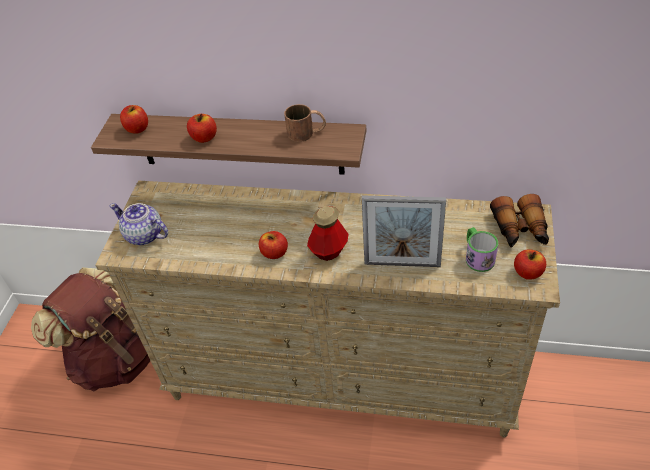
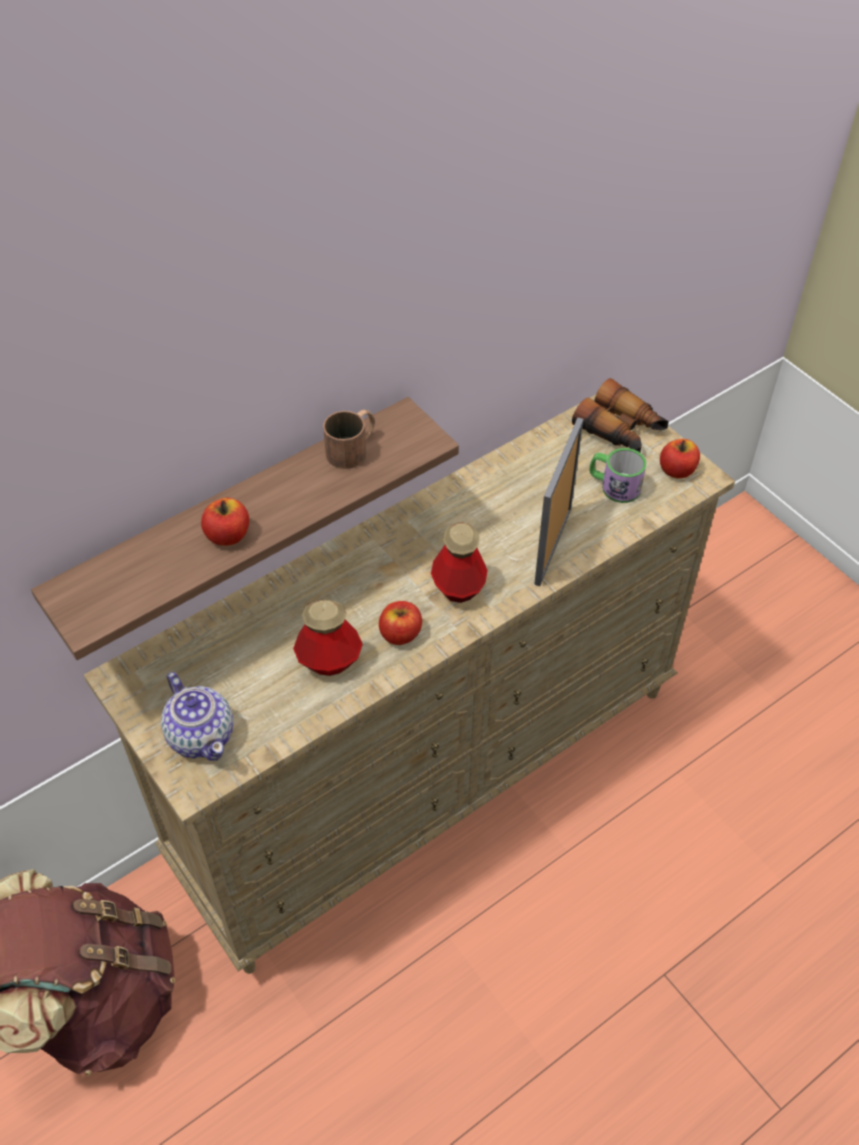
camera: 50 degrees left, 5 degrees up
teapot [109,203,168,245] -> teapot turned 105 degrees counterclockwise [161,672,233,761]
apple [120,105,148,134] -> none
picture frame [362,196,446,267] -> picture frame turned 150 degrees clockwise [534,418,583,586]
none -> bottle [293,599,363,676]

